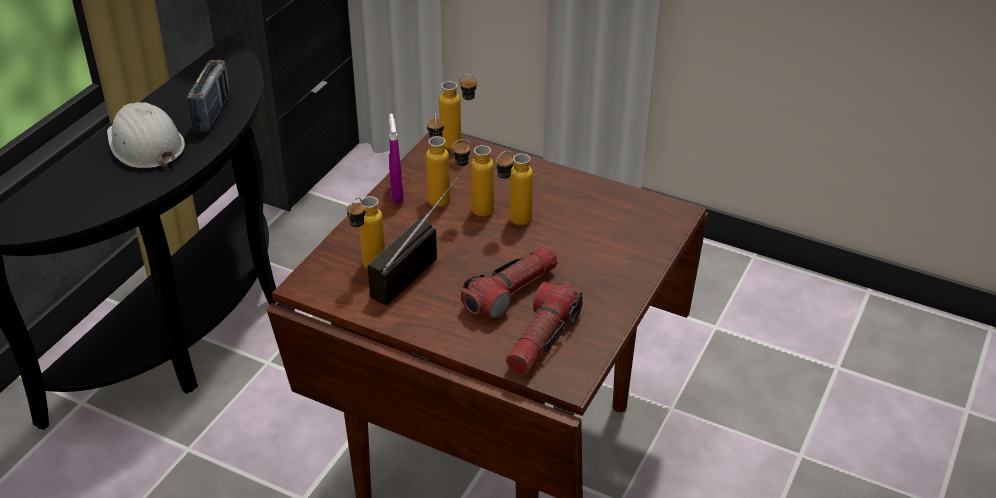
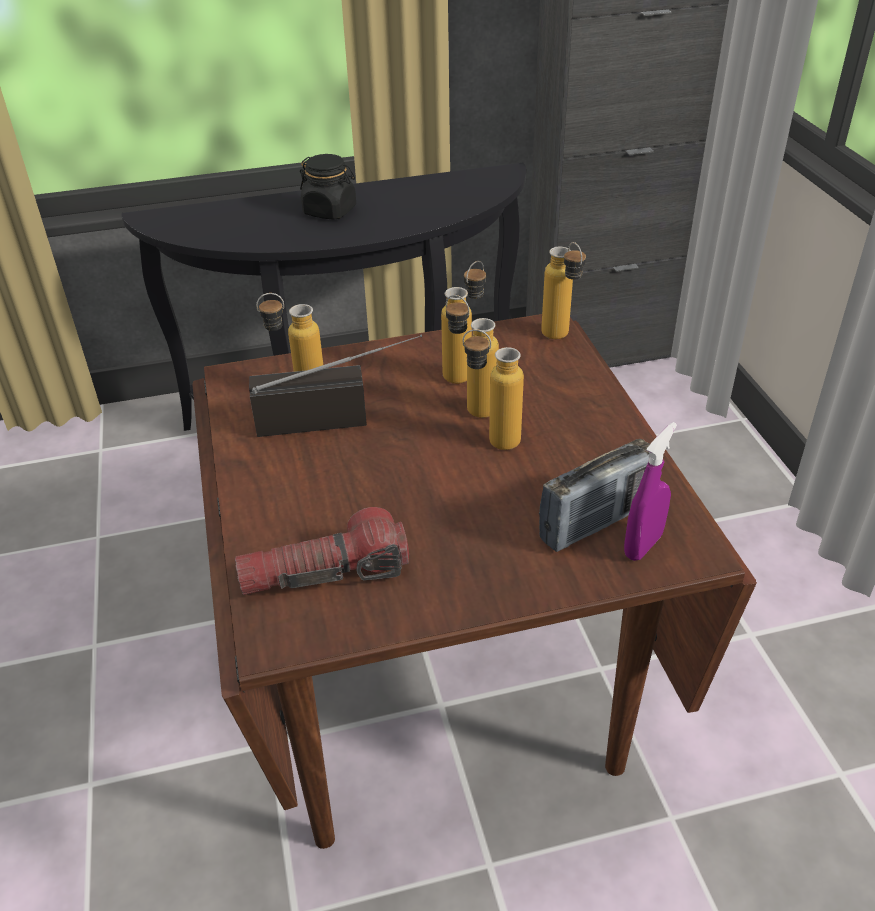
camera: 50 degrees right, 0 degrees up
white hard hat [107,102,185,168] -> black jar [300,154,356,220]
radio [187,60,230,132] -> radio moved to [539,439,650,552]
purple spray bottle [389,113,403,203] -> purple spray bottle moved to [624,422,677,561]
flashlight [461,246,558,320] -> none

